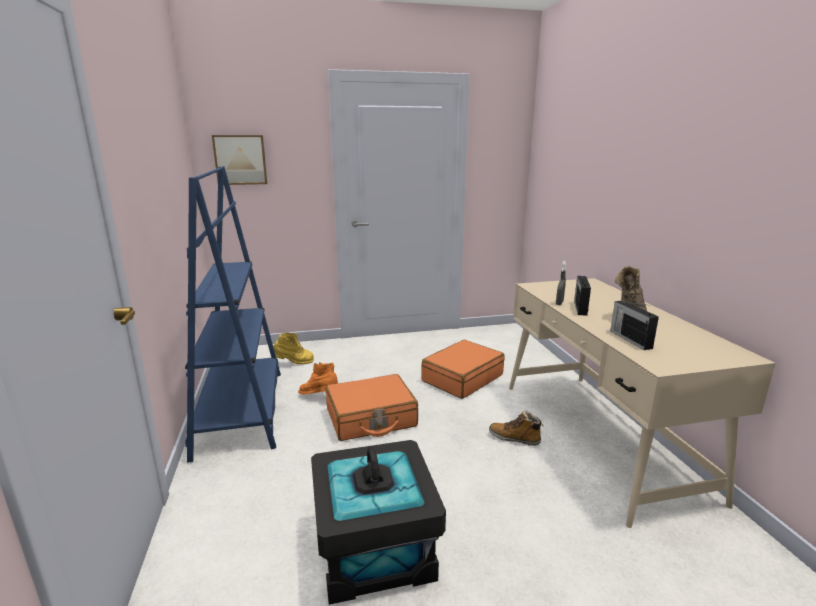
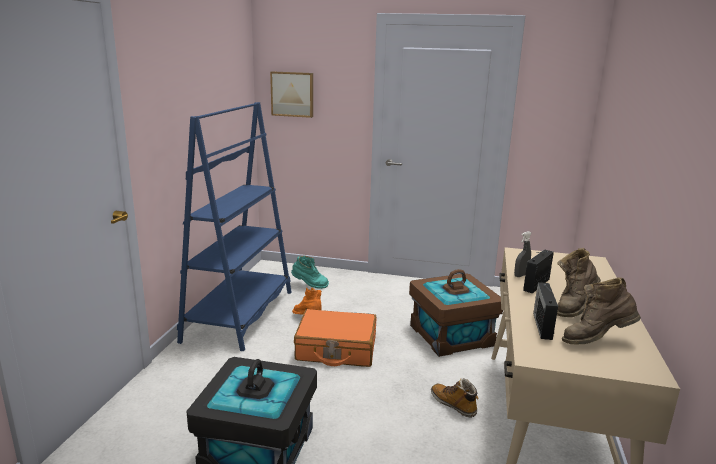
camera: 25 degrees right, 0 degrees up
yellow boot [273,333,314,364] -> turquoise boot [291,256,329,289]
orange suitcase [421,340,505,399] -> brown storage box [409,269,503,357]
none -> brown boot [562,277,641,344]

